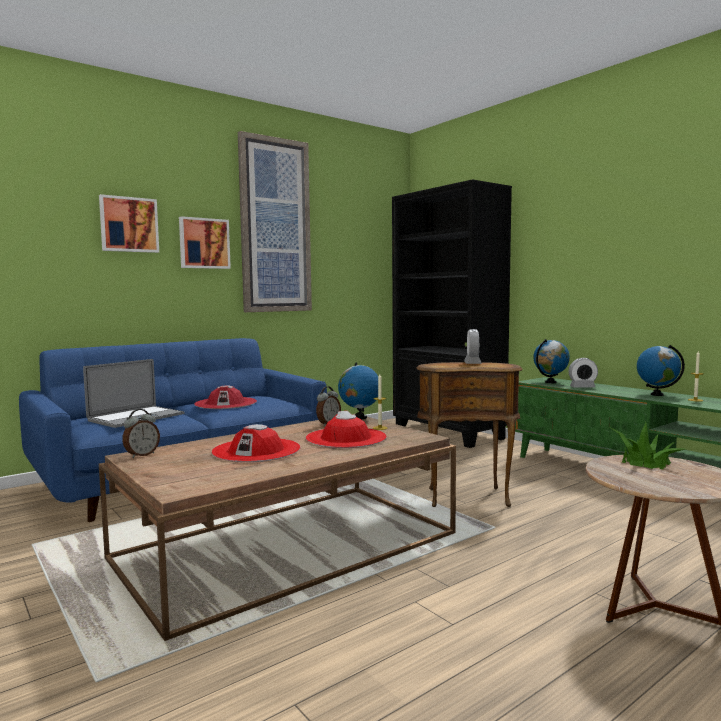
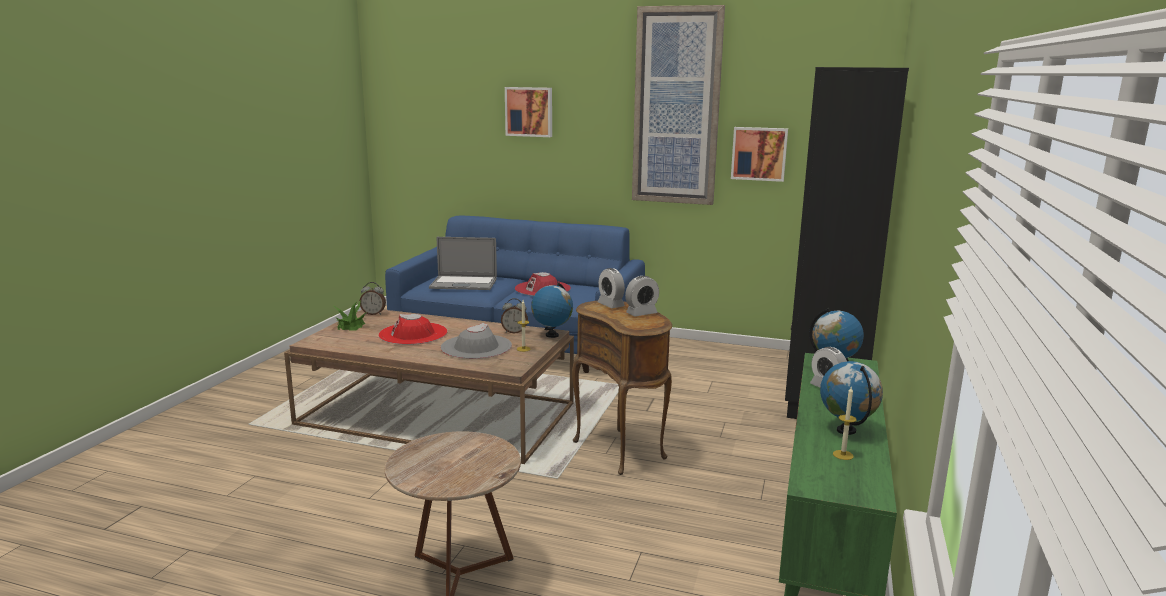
camera: 55 degrees right, 10 degrees up
picture [179,216,231,269] -> picture moved to [731,127,788,182]
red hat [306,411,387,448] -> grey hat [441,323,512,359]
potted plant [607,422,687,469] -> potted plant moved to [334,301,367,331]
none -> alarm clock [597,268,625,308]

